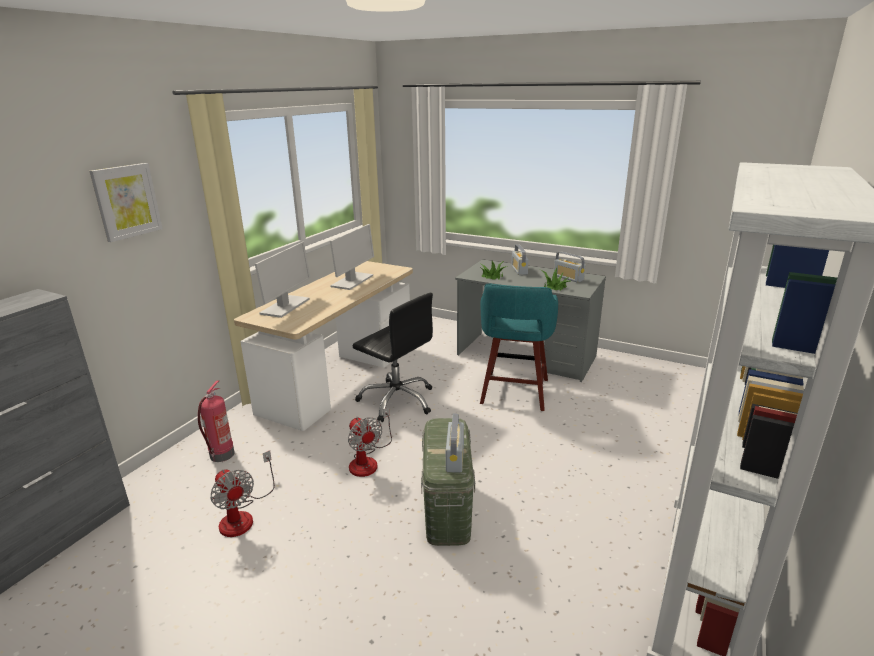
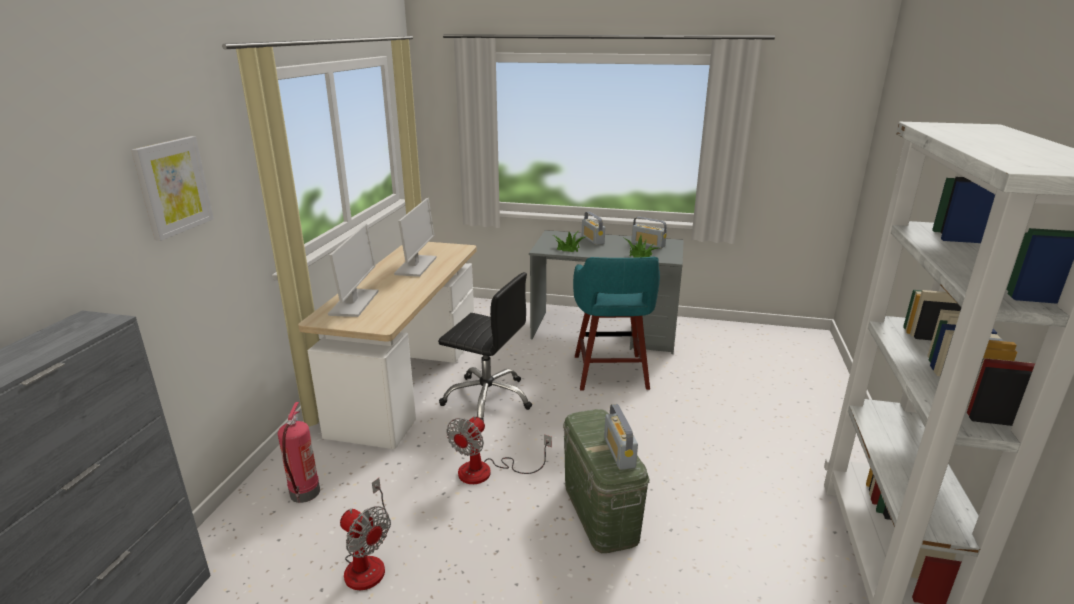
camera: 15 degrees left, 0 degrees up
fan [348,407,392,477] -> fan turned 75 degrees clockwise [446,416,552,484]

